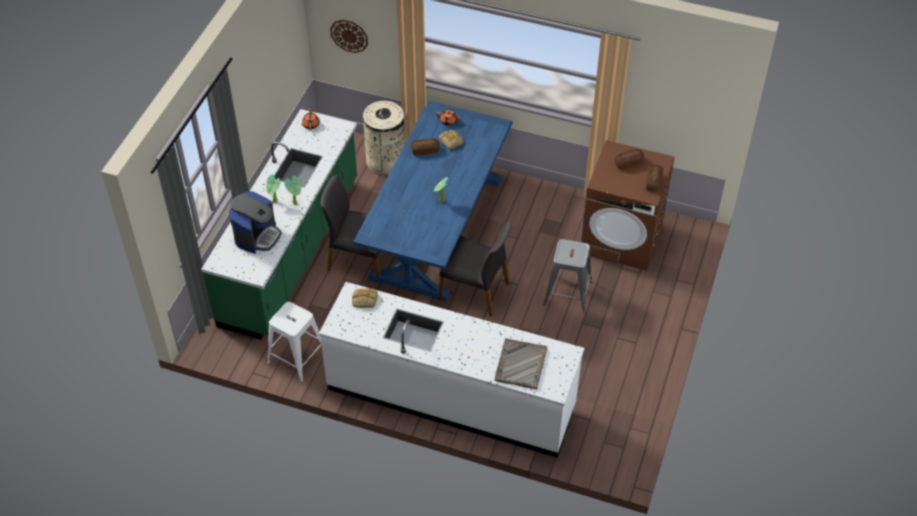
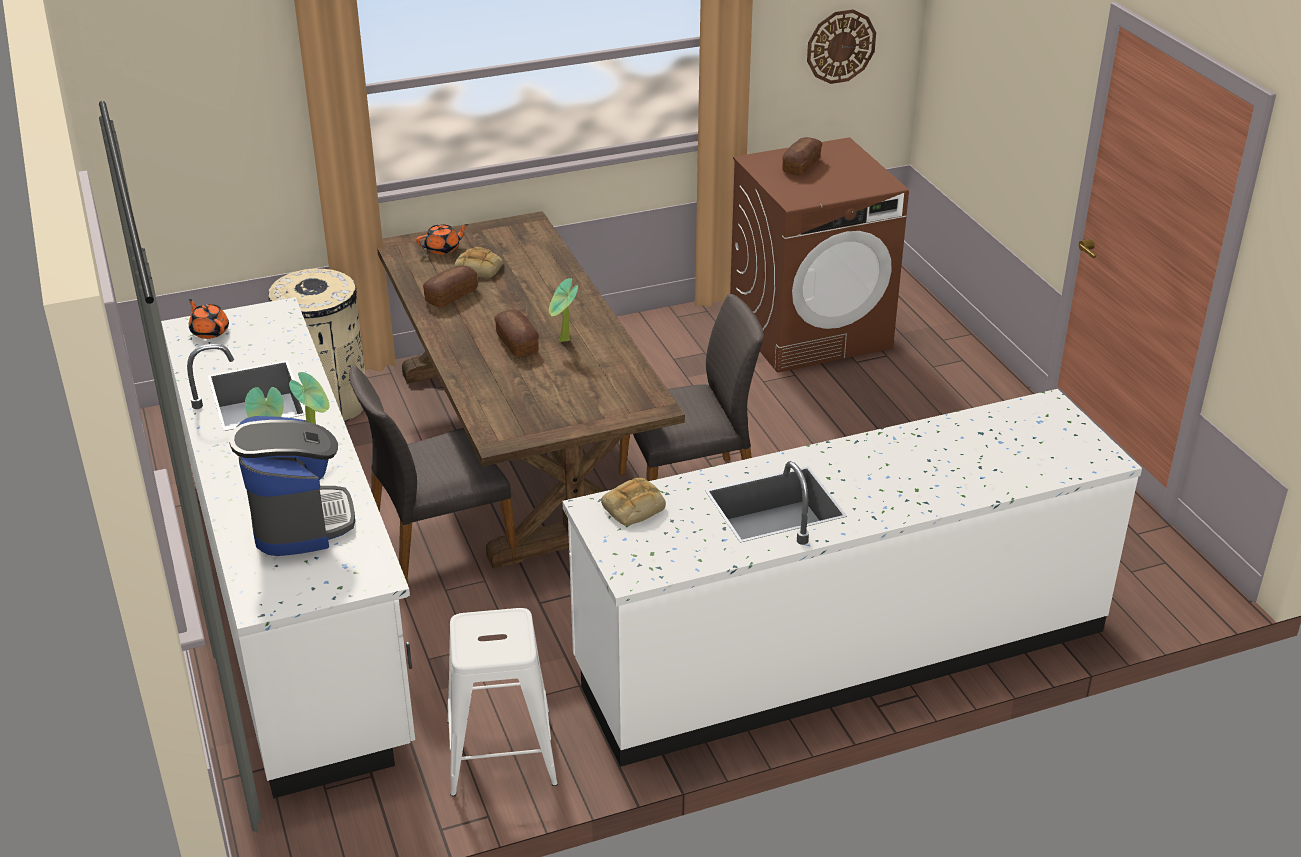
camera: 40 degrees left, 15 degrees down
green counter [201,109,357,340] -> white counter [161,297,415,799]
wall clock [330,20,368,53] -> wall clock moved to [807,9,876,84]
blue dining table [353,101,512,302] -> brown dining table [377,211,685,569]
grey tray [495,338,547,389] -> none
grey stool [543,239,592,313] -> none
bread [646,165,663,192] -> bread moved to [494,310,539,357]

